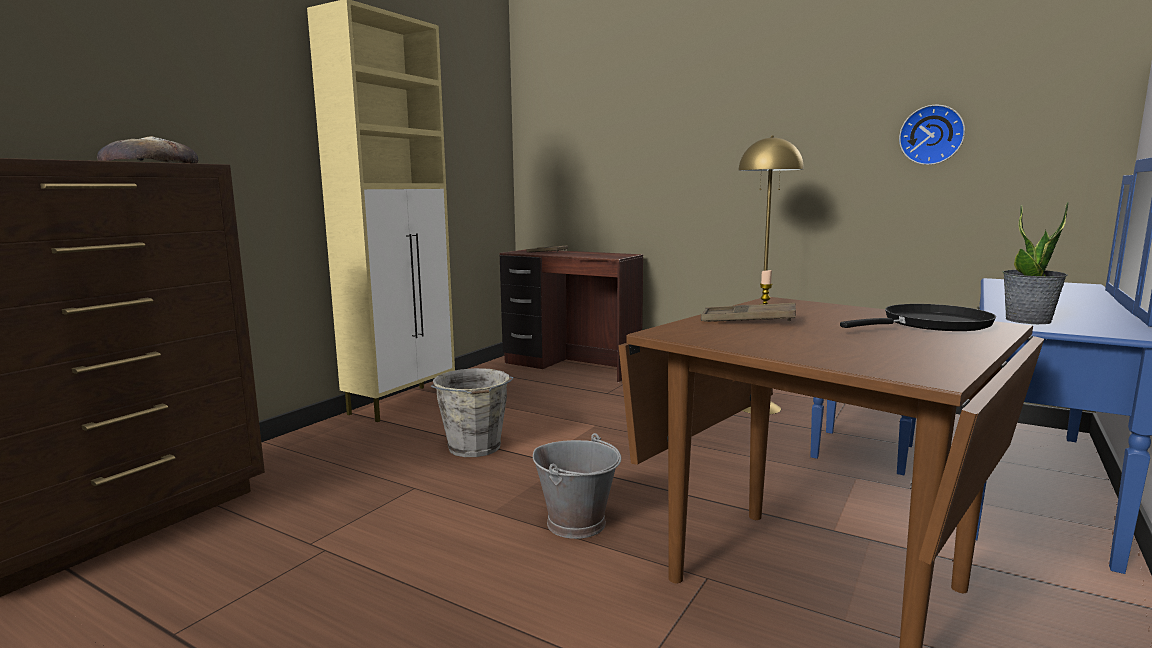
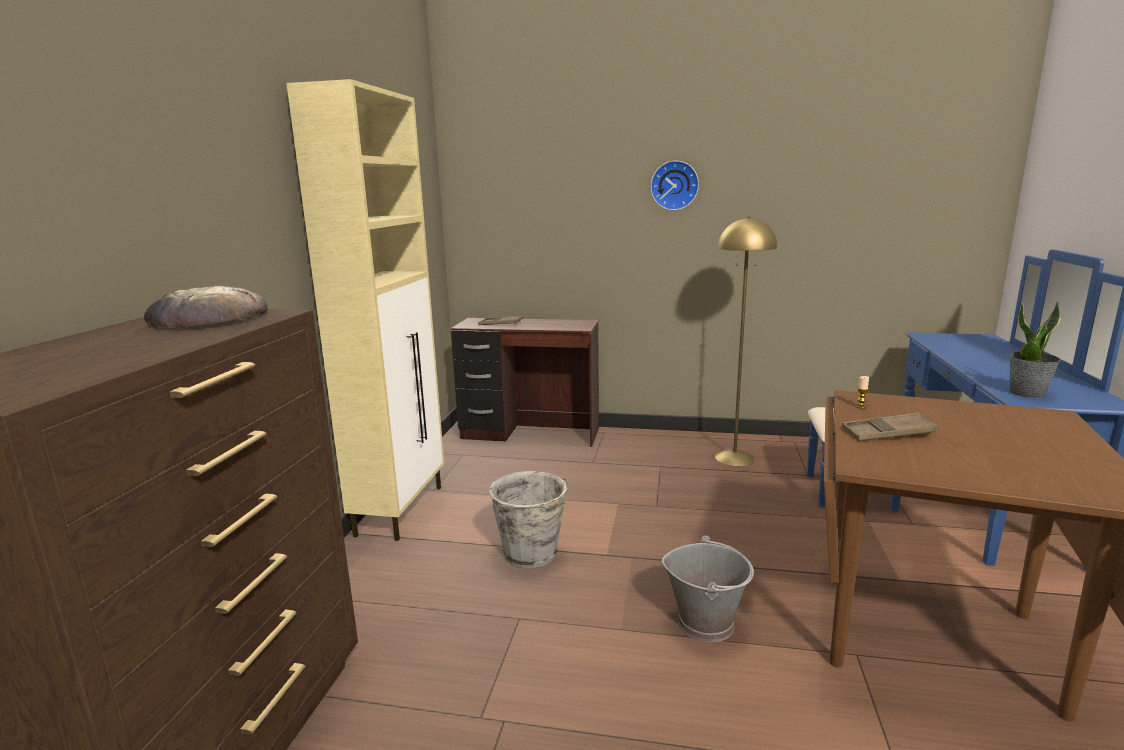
camera: 20 degrees left, 5 degrees up
black frying pan [840,304,996,331] -> none
wall clock [899,105,965,165] -> wall clock moved to [650,160,699,210]

